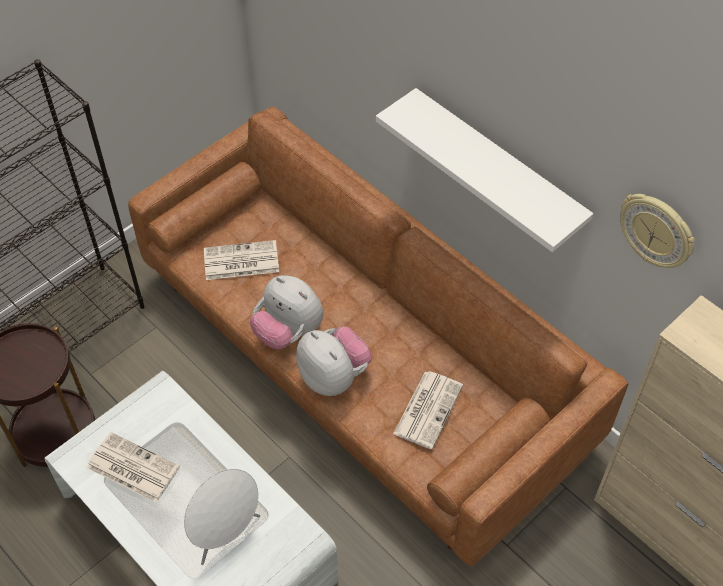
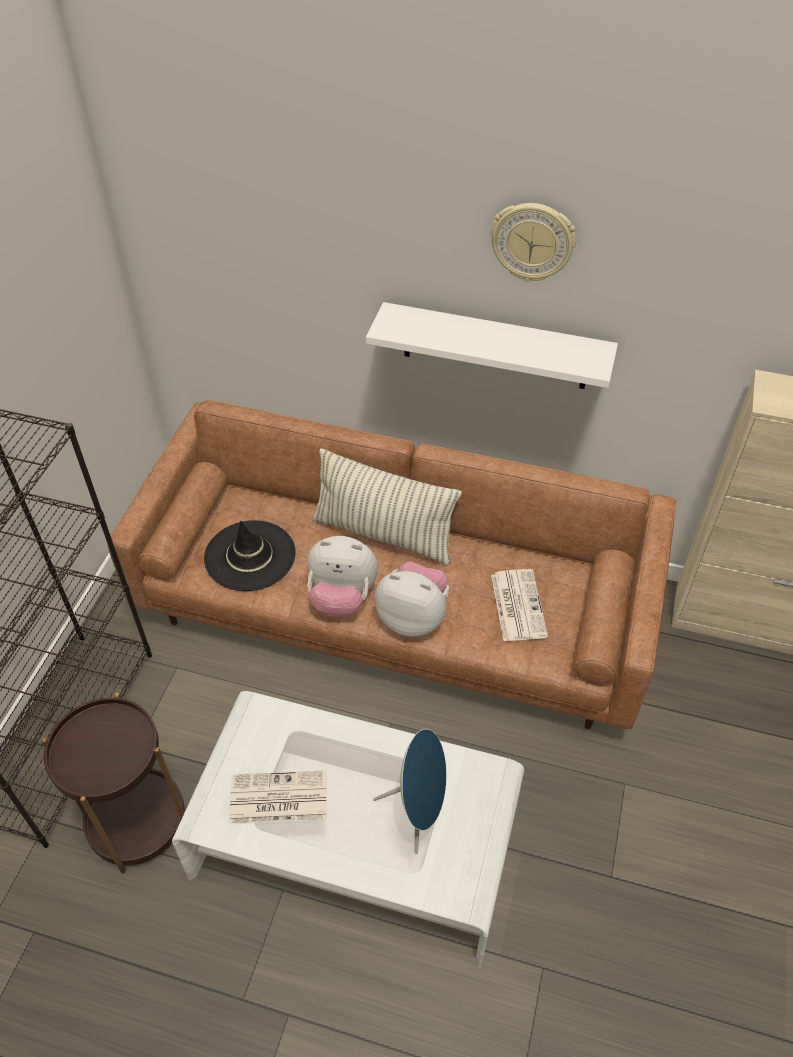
camera: 30 degrees left, 5 degrees down
white speaker [184,469,260,565] -> blue speaker [373,729,447,854]
newspaper [204,240,279,280] -> black hat [204,520,295,591]
wall clock [620,194,695,268] -> wall clock moved to [490,203,576,282]
none -> pillow [312,448,462,565]

